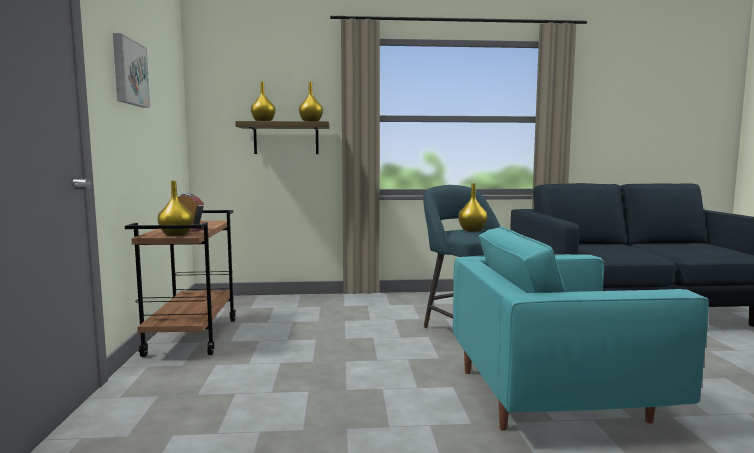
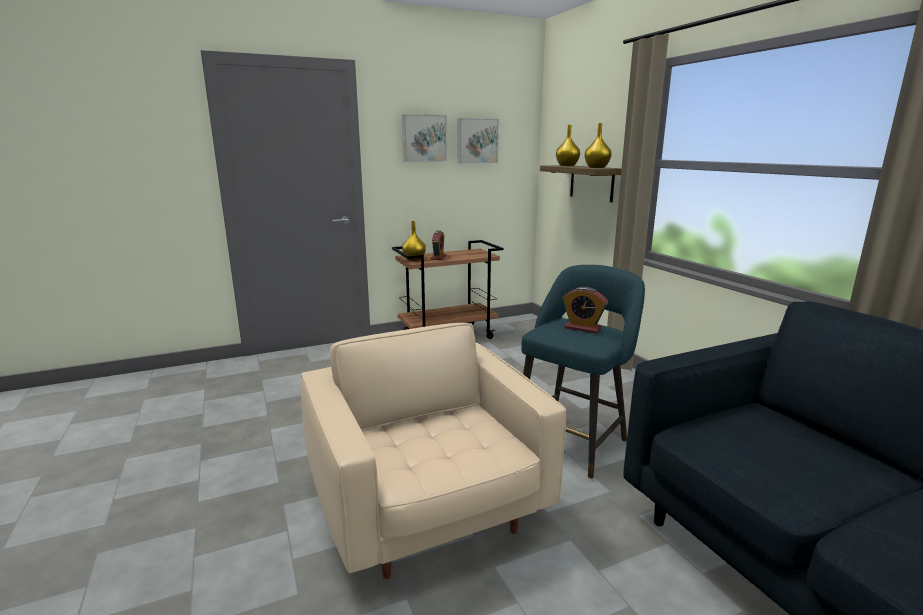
camera: 70 degrees right, 10 degrees up
turquoise armchair [453,227,709,431] -> beige armchair [301,323,566,579]
yellow vase [458,184,487,232] -> alarm clock [563,287,608,333]
none -> picture [458,118,499,164]

